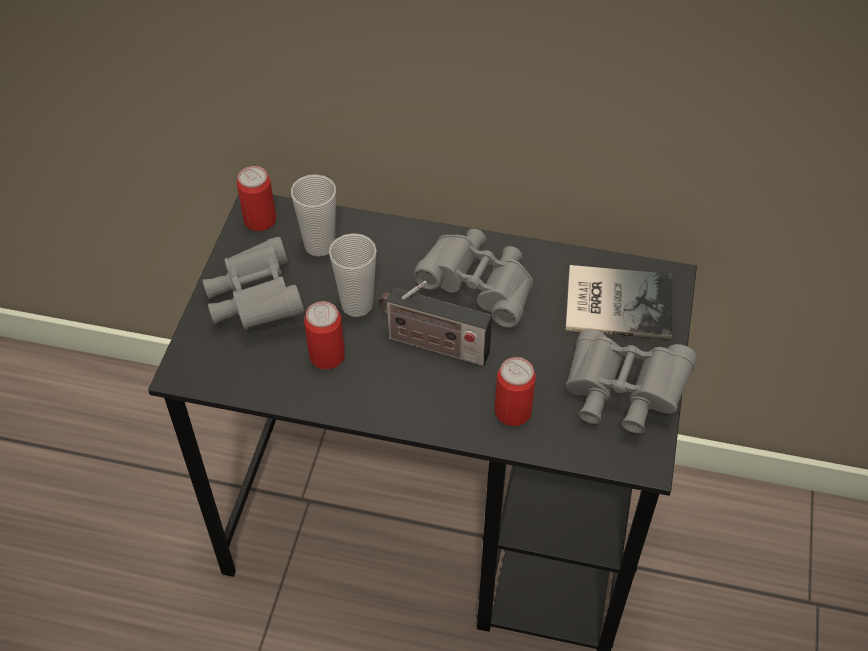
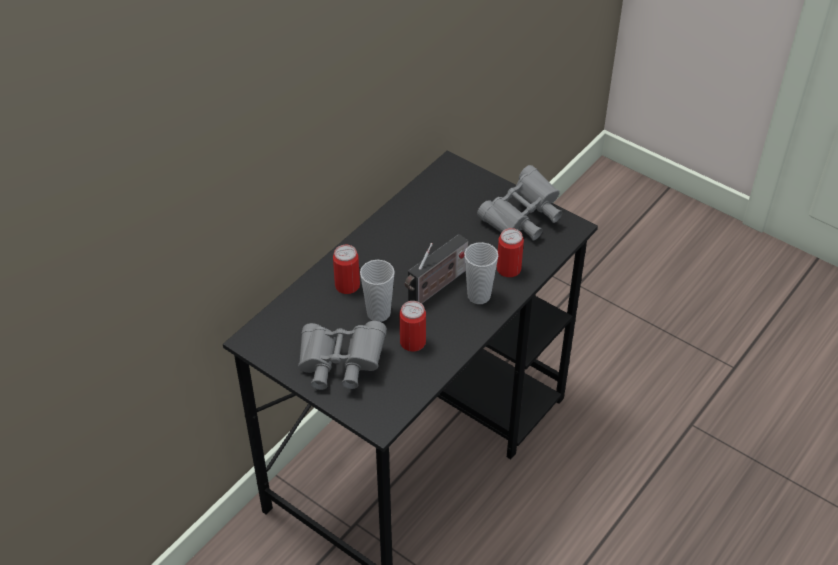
camera: 65 degrees left, 5 degrees down
can [237,166,276,231] -> can moved to [333,245,360,294]
cup [291,174,336,257] -> cup moved to [464,242,498,304]
grey binoculars [413,229,534,328] -> none
book [565,265,672,340] -> none

